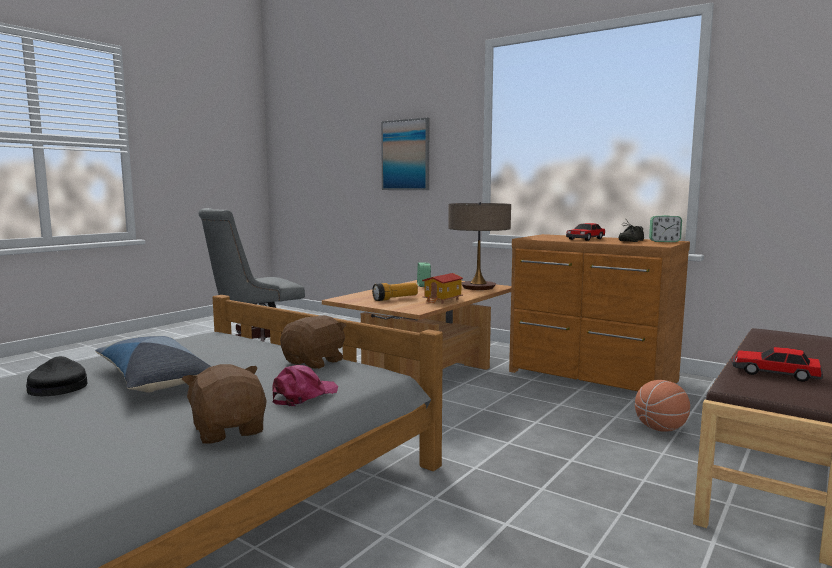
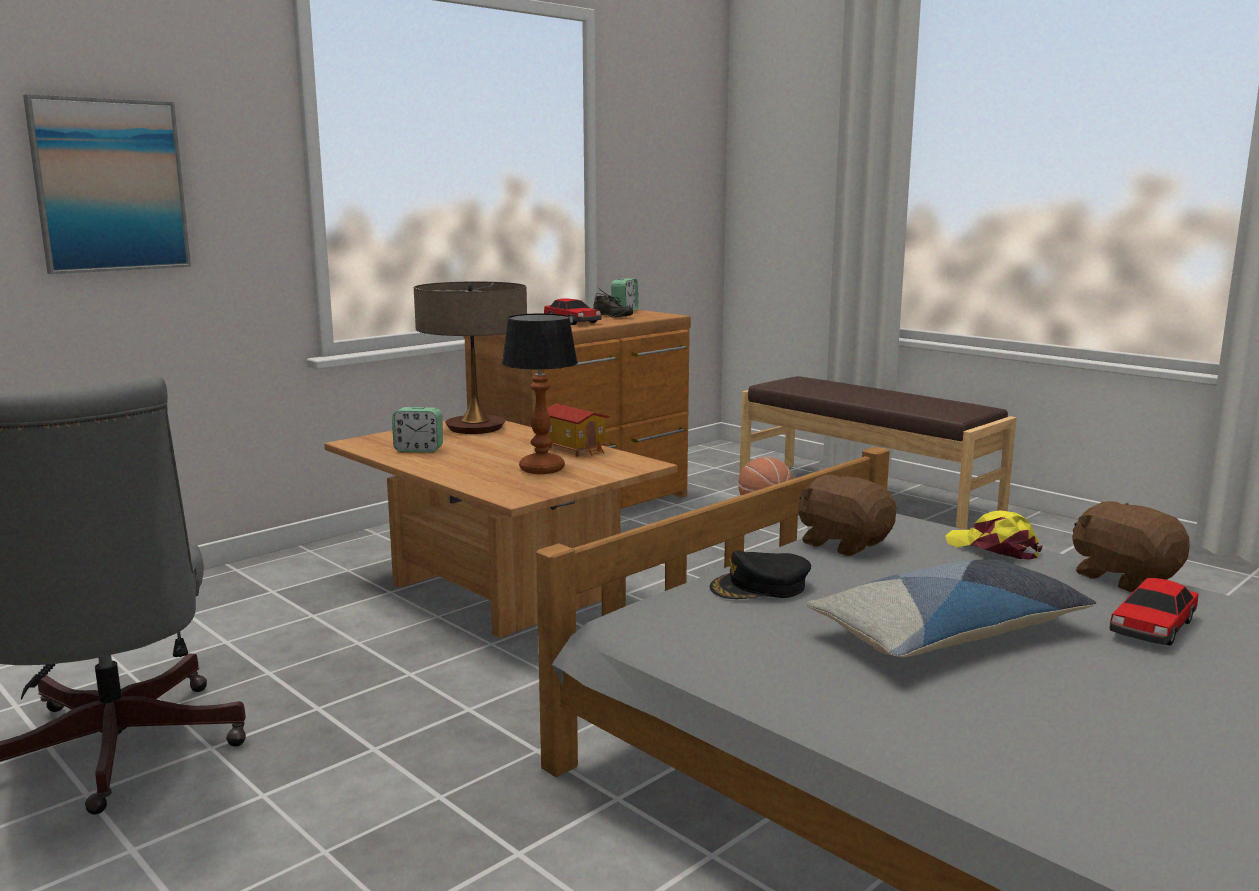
camera: 80 degrees left, 5 degrees up
black cap [26,356,88,396] -> black cap moved to [710,550,811,599]
brown plush toy [182,364,267,444] -> brown plush toy turned 75 degrees clockwise [1072,501,1190,592]
pink cap [272,365,338,406] -> yellow cap [945,510,1042,560]
flashlight [372,283,418,301] -> table lamp [502,313,578,474]
toy car [732,347,823,382] -> toy car moved to [1110,578,1198,646]

